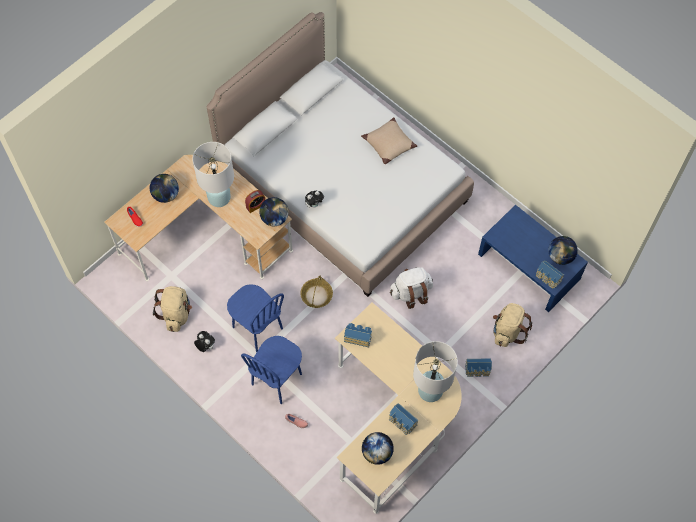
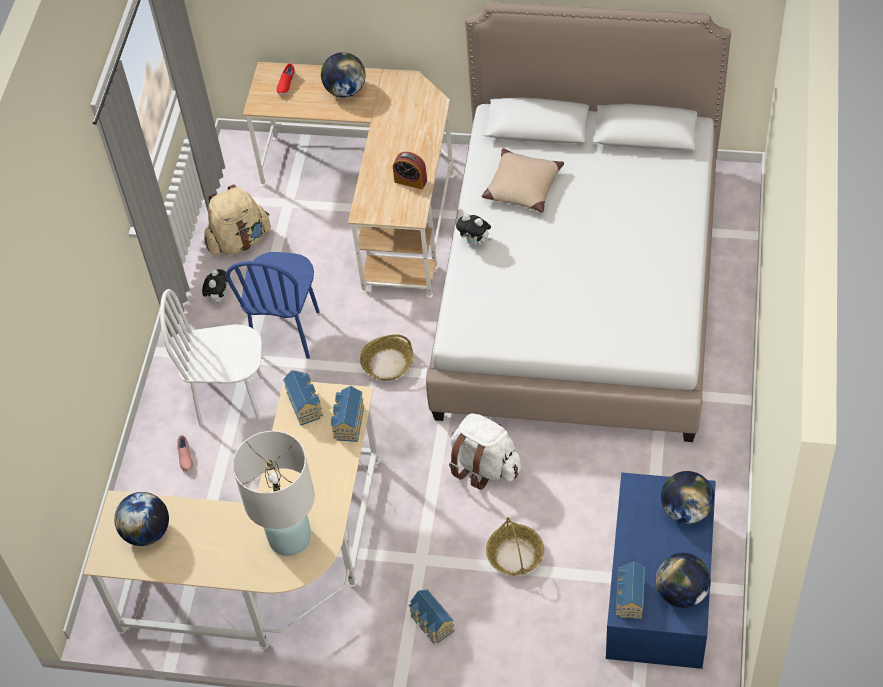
camera: 60 degrees right, 10 degrees down
white table lamp [192,142,234,207] -> none
blue chair [241,336,302,404] -> white chair [160,289,262,426]
globe [259,197,289,226] -> globe moved to [661,471,714,524]
beige pillow [361,117,417,164] -> beige pillow moved to [482,148,564,213]
toy house [389,403,419,435] -> toy house moved to [331,386,364,442]
beige backpack [493,303,532,347] -> none
none -> basket [486,517,544,575]

